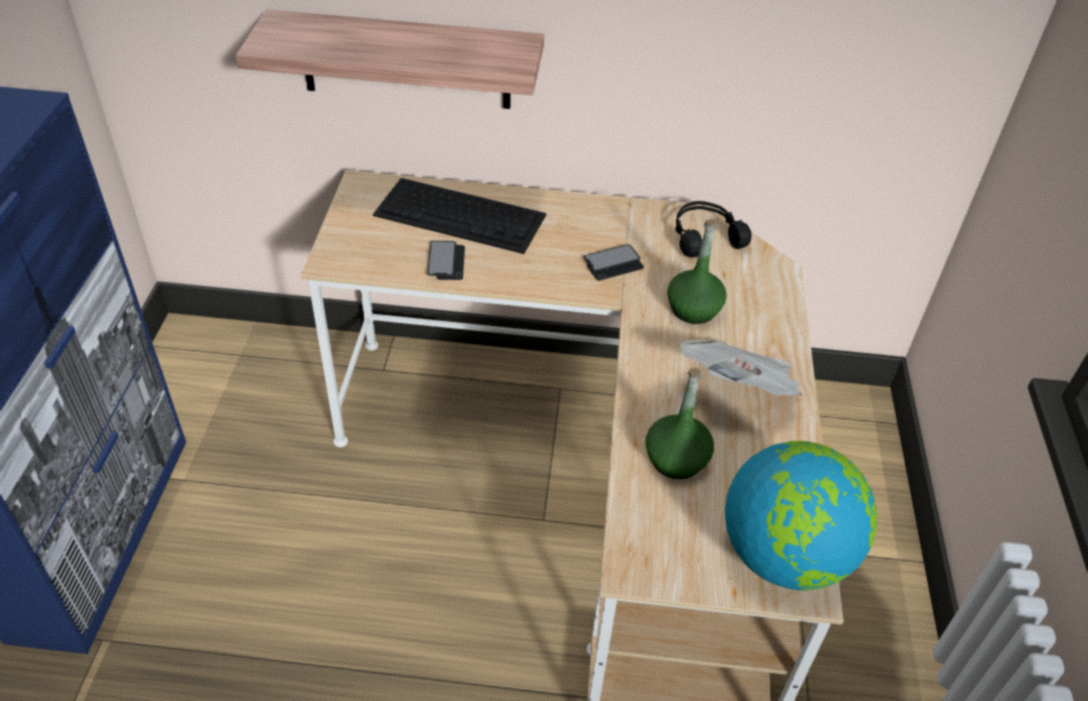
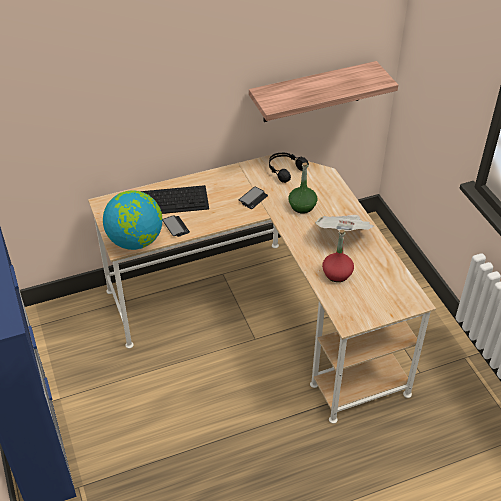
camera: 25 degrees left, 0 degrees up
shelf [236,9,544,109] -> shelf moved to [249,61,398,122]
green bottle [646,368,714,479] -> red bottle [322,230,354,282]
globe [725,441,877,591] -> globe moved to [103,190,162,250]

